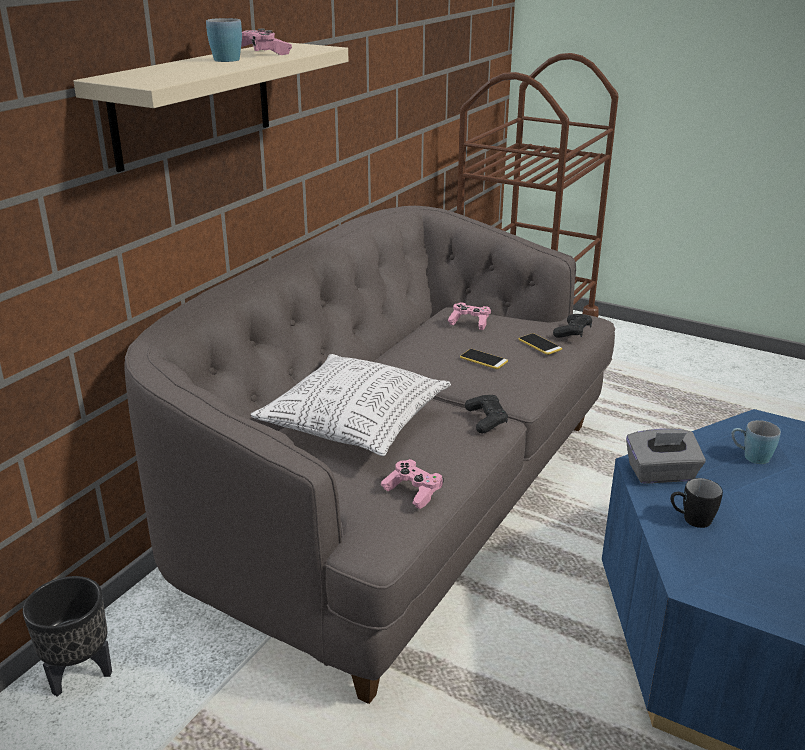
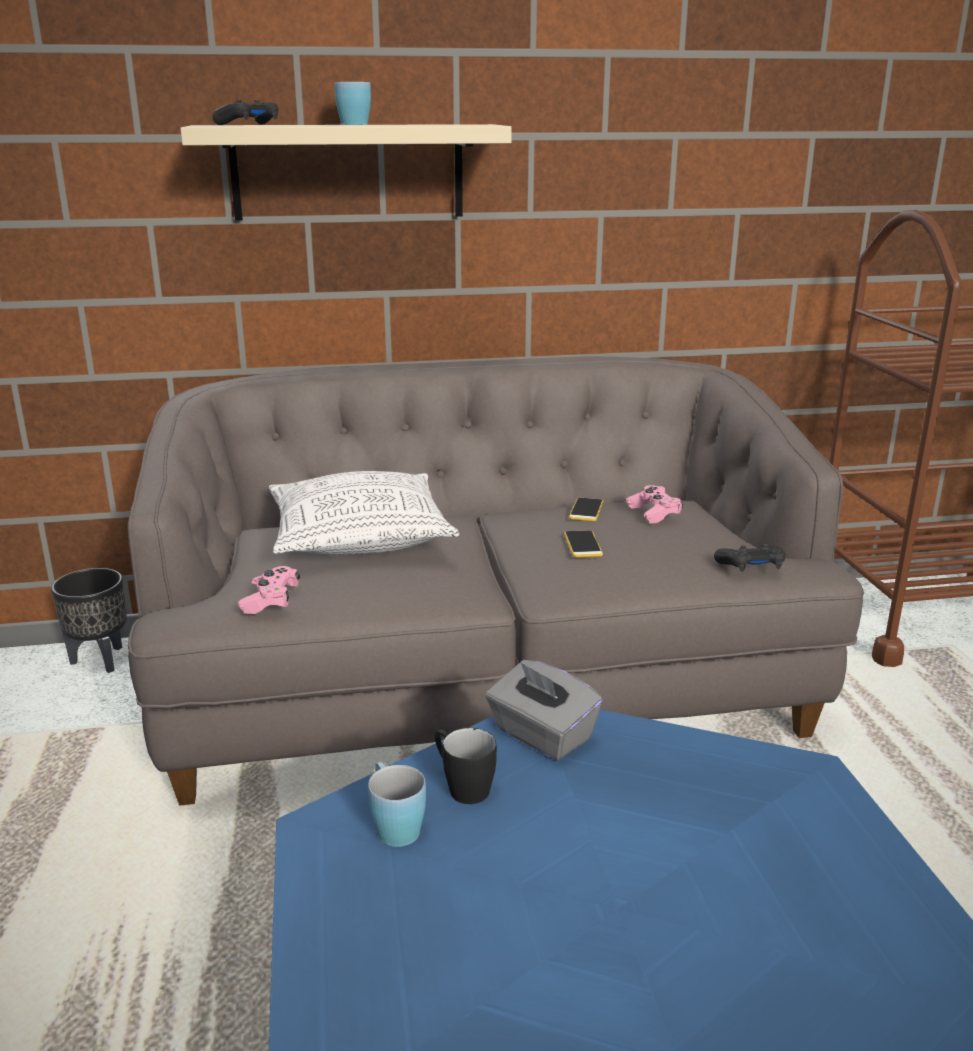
camera: 50 degrees right, 5 degrees down
pink game controller [241,29,292,55] -> none
black game controller [465,395,508,434] -> black game controller moved to [213,100,278,125]
phone [519,333,562,355] -> phone moved to [569,498,603,521]
blue mug [731,420,781,464] -> blue mug moved to [368,762,426,847]

